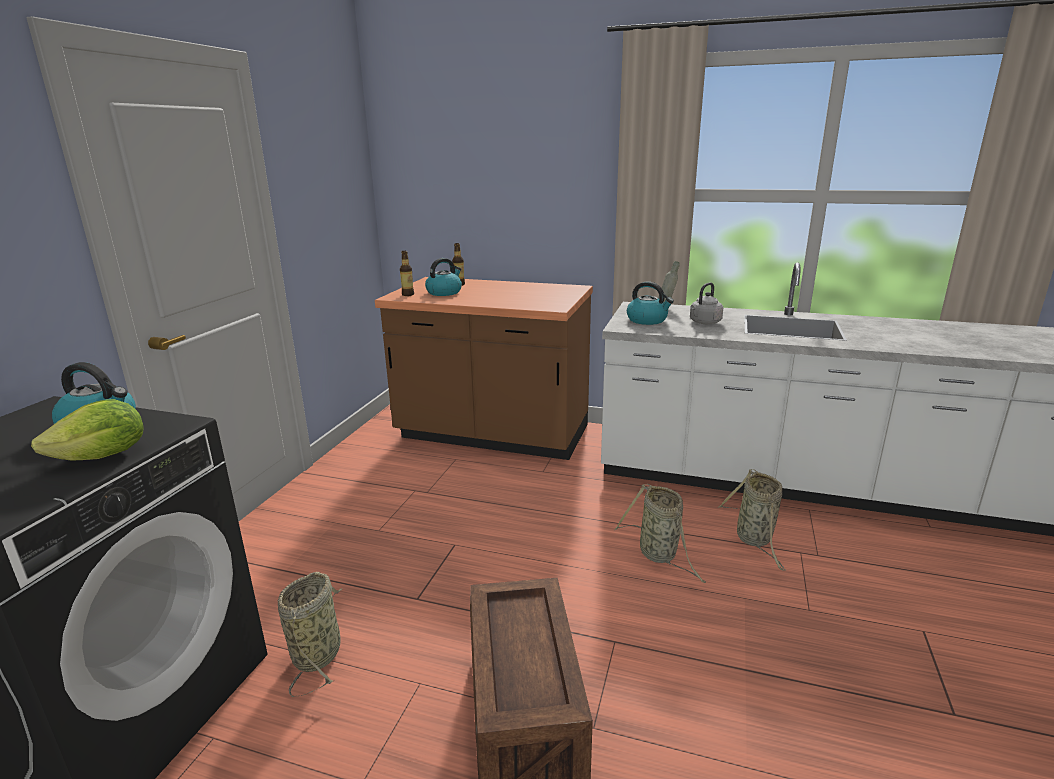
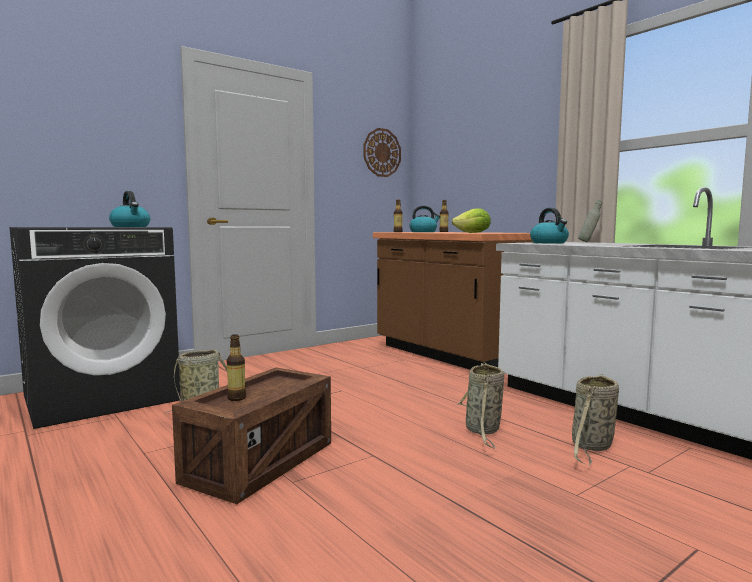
camera: 35 degrees right, 15 degrees down
lettuce [31,399,143,461] -> lettuce moved to [452,208,491,233]
grey kettle [690,282,723,324] -> none
none -> bottle [227,334,246,401]
none -> wall clock [363,128,401,177]

